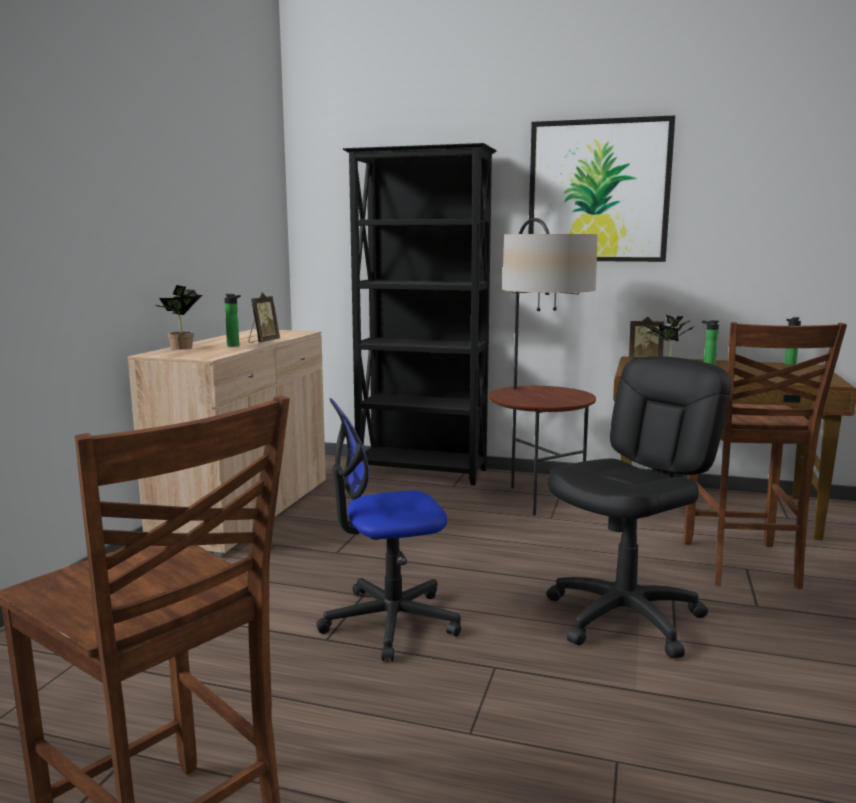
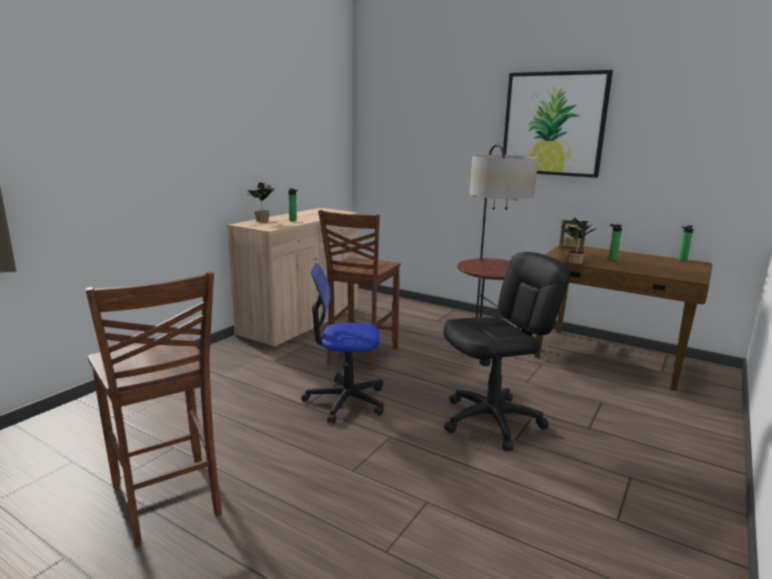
camera: 15 degrees right, 5 degrees up
picture frame [248,292,280,343] -> none
black bookcase [343,143,497,485] -> none
brown chair [684,322,847,589] -> brown chair moved to [318,210,401,371]

